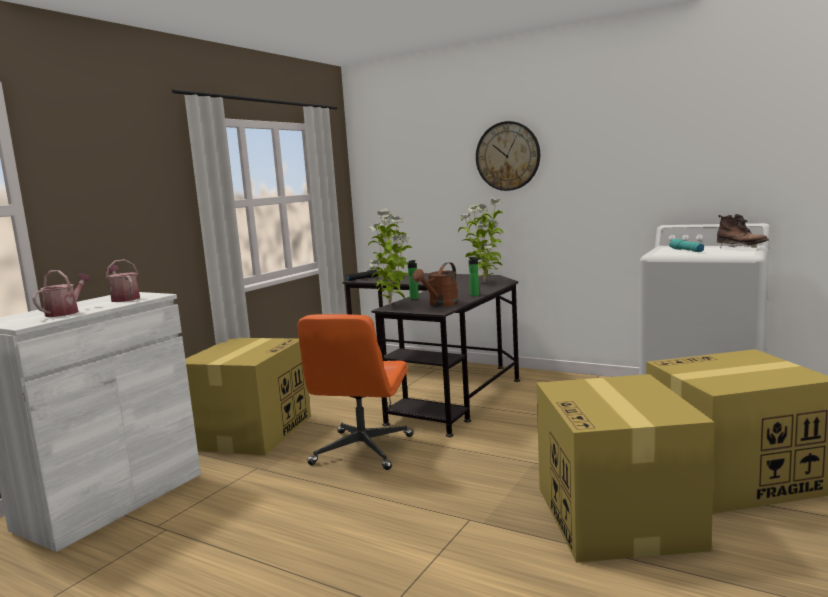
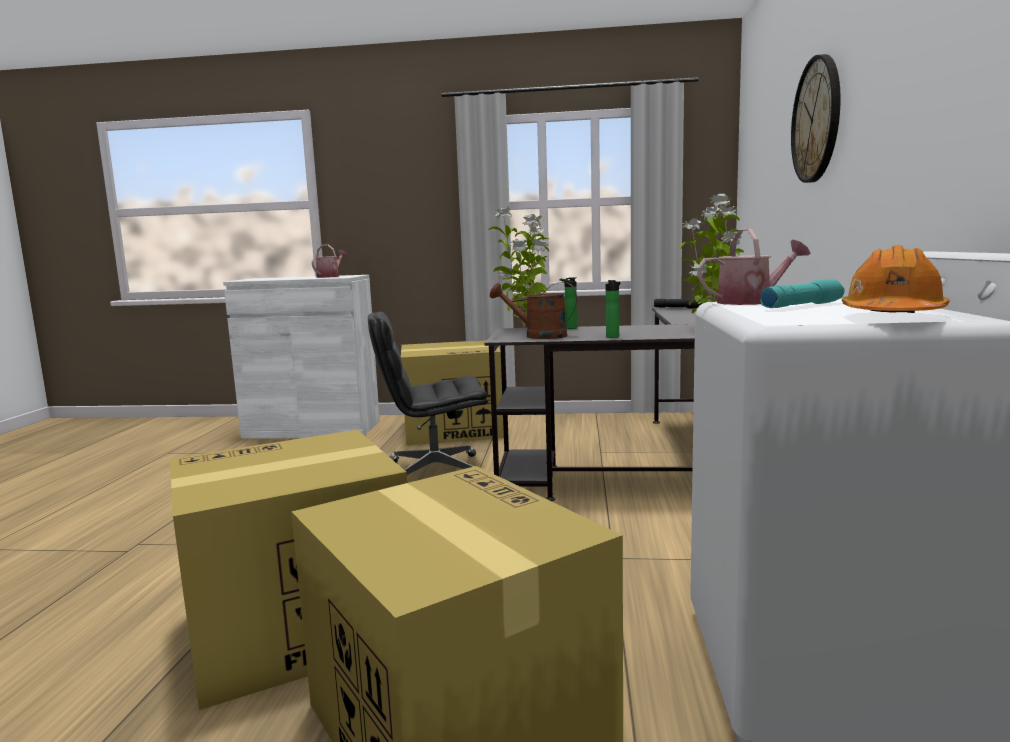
camera: 65 degrees right, 0 degrees up
watering can [32,270,91,317] -> watering can moved to [697,228,810,305]
orange office chair [298,314,413,470] -> black office chair [368,312,488,475]
brown boot [717,214,769,248] -> orange hard hat [842,245,950,313]

